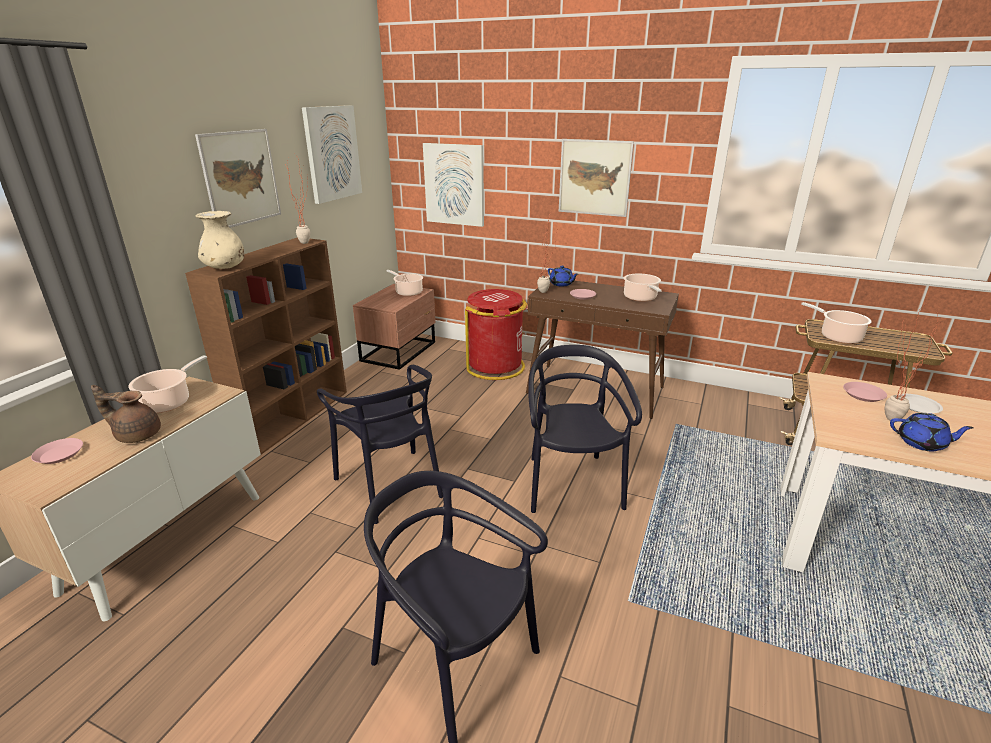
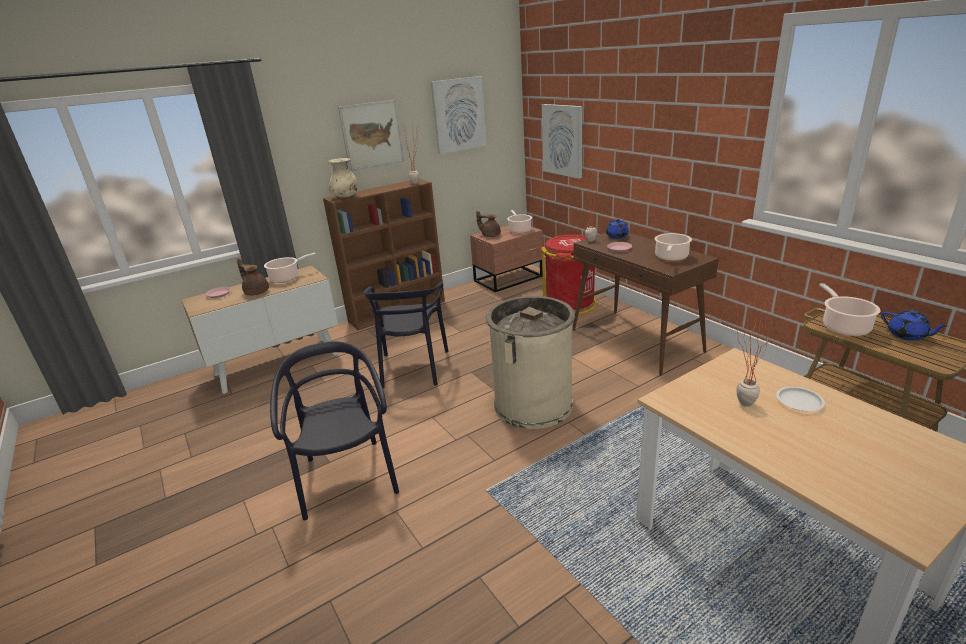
camera: 35 degrees right, 0 degrees up
black chair [528,345,642,513] -> beige trash can [486,296,575,429]
picture [559,139,634,217] -> none
pink plate [843,382,887,402] -> none
blue teapot [890,413,974,451] -> blue teapot moved to [881,310,948,341]
none -> brown teapot [476,211,501,237]

